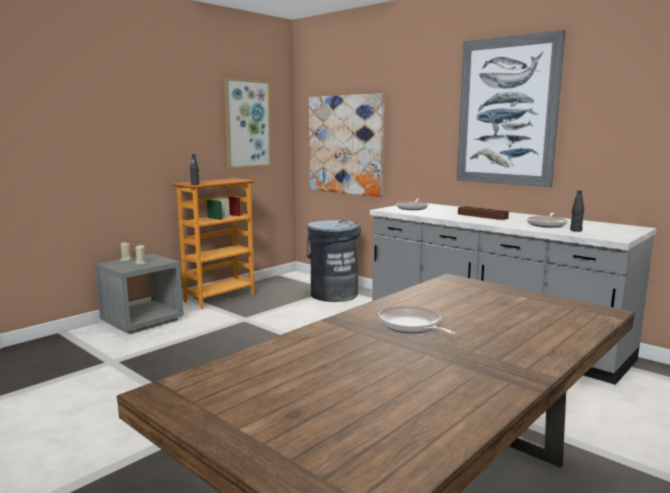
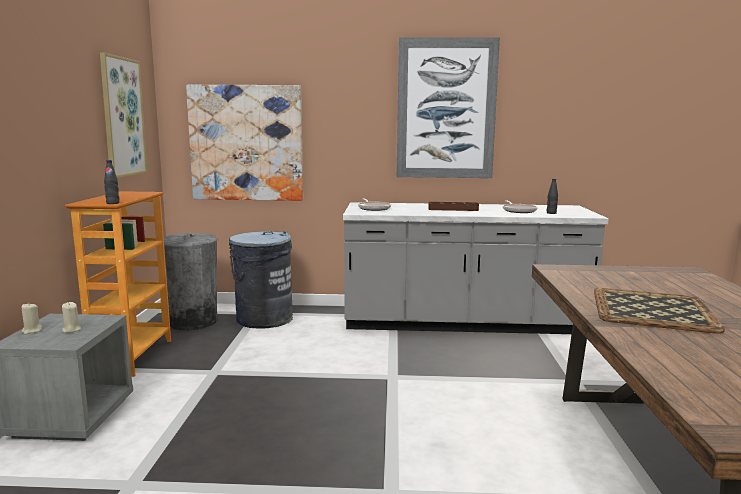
camera: 40 degrees left, 0 degrees up
frying pan [378,306,456,335] -> tray [594,288,725,334]
none -> grey trash can [164,233,218,330]

